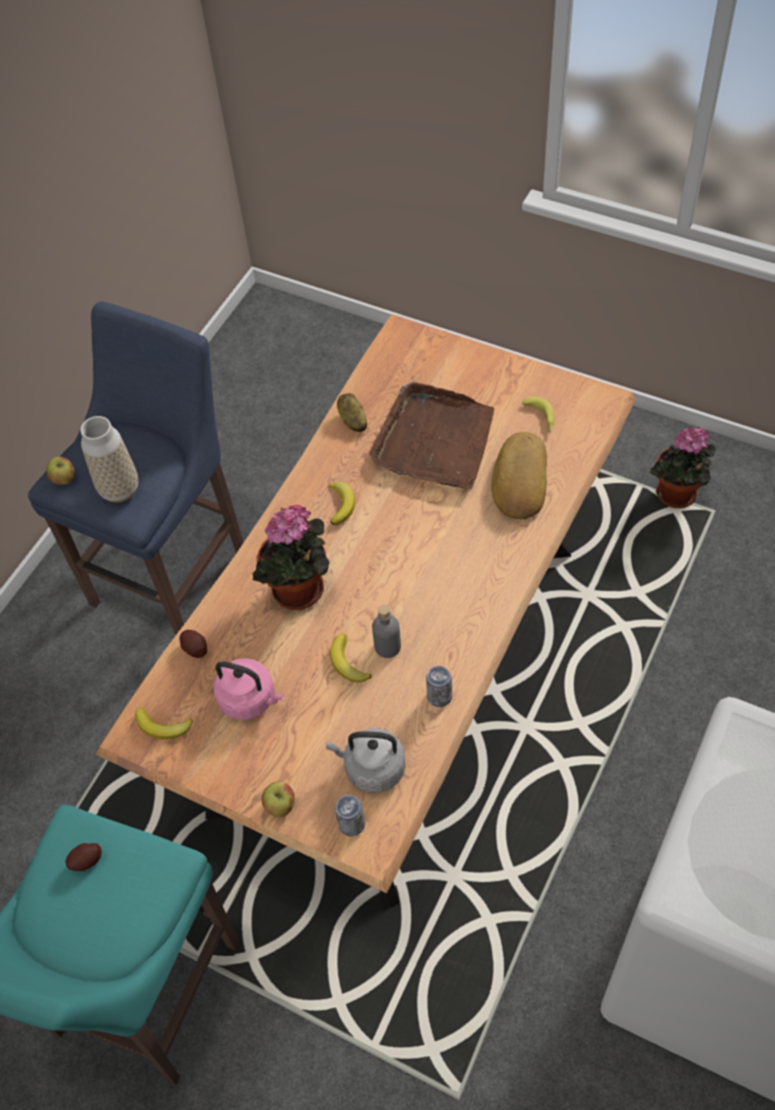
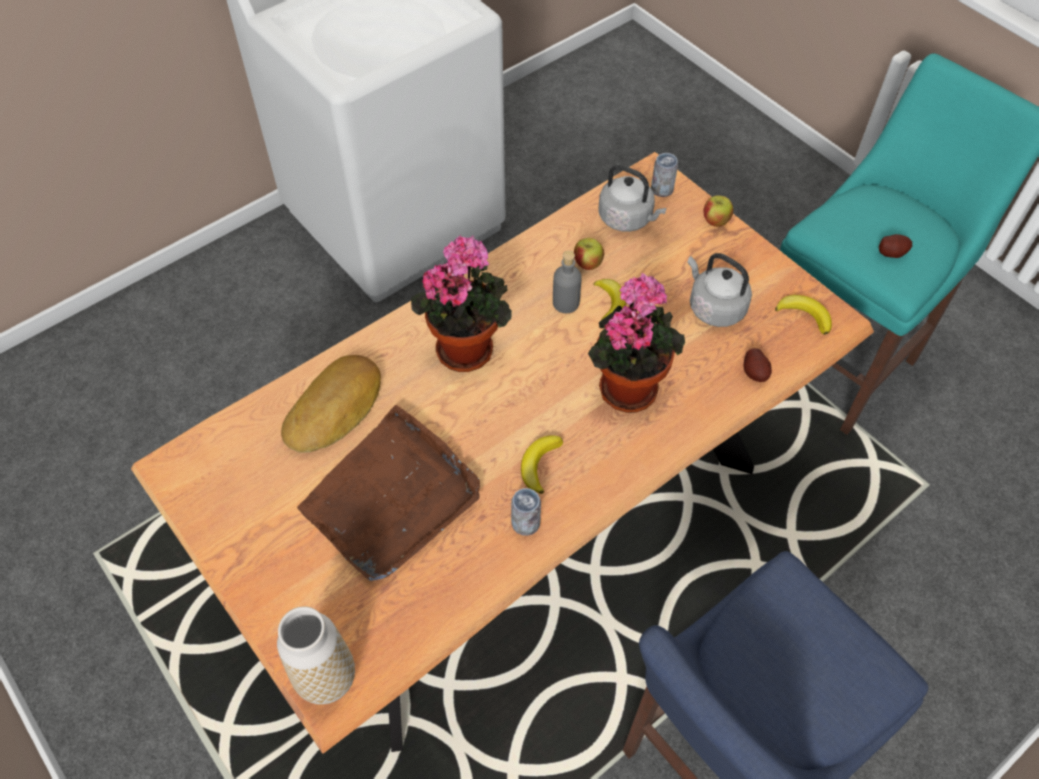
camera: 160 degrees left, 0 degrees up
apple [46,457,74,485] -> apple moved to [574,238,604,270]
vase [80,416,139,503] -> vase moved to [277,606,355,705]
pink kettle [214,658,284,720] -> grey kettle [687,253,752,327]
potato [337,393,367,432] -> none
can [426,666,452,707] -> can moved to [511,488,541,536]
banana [522,397,555,433] -> none
potted plant [650,427,716,508] -> potted plant moved to [411,236,512,372]

